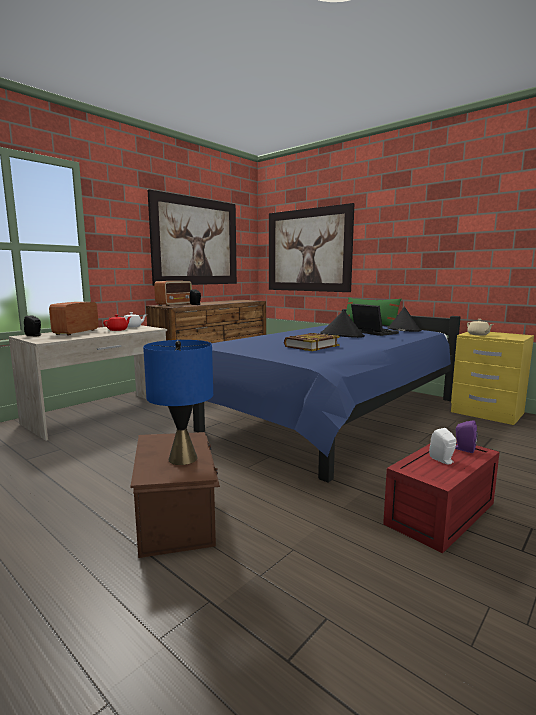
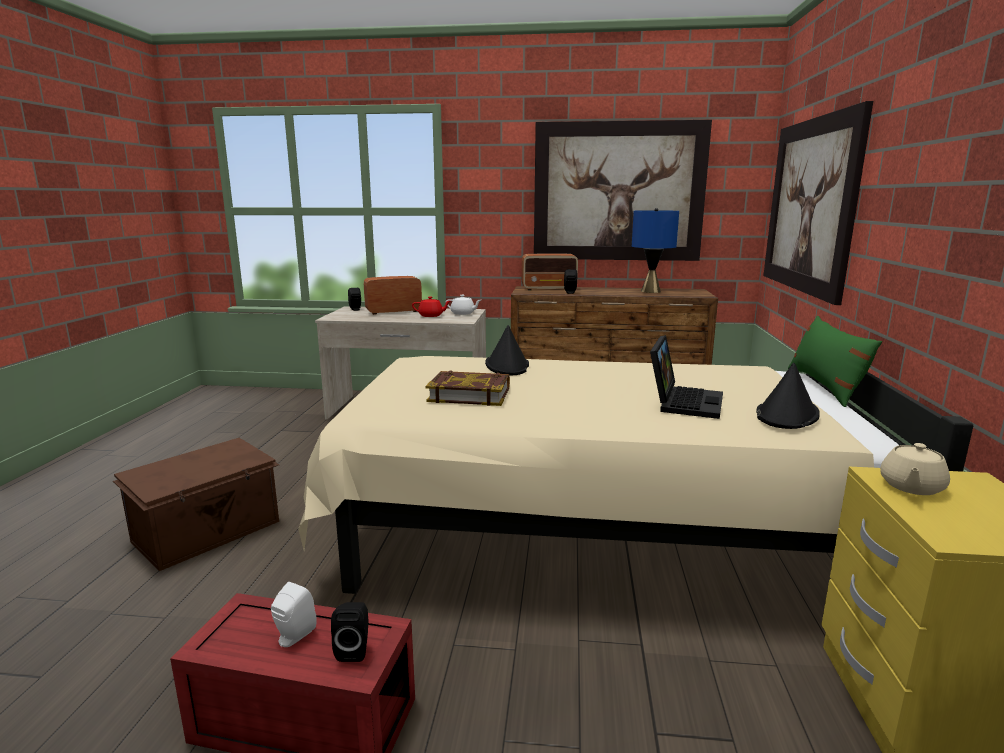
camera: 55 degrees right, 5 degrees up
blue table lamp [143,340,213,465] -> blue table lamp moved to [632,208,679,293]
blue bed [193,309,461,483] -> beige bed [298,356,974,594]
black hat [320,310,365,338] -> black hat moved to [485,325,529,376]
purple speaker [455,420,478,453] -> black speaker [331,602,368,662]

